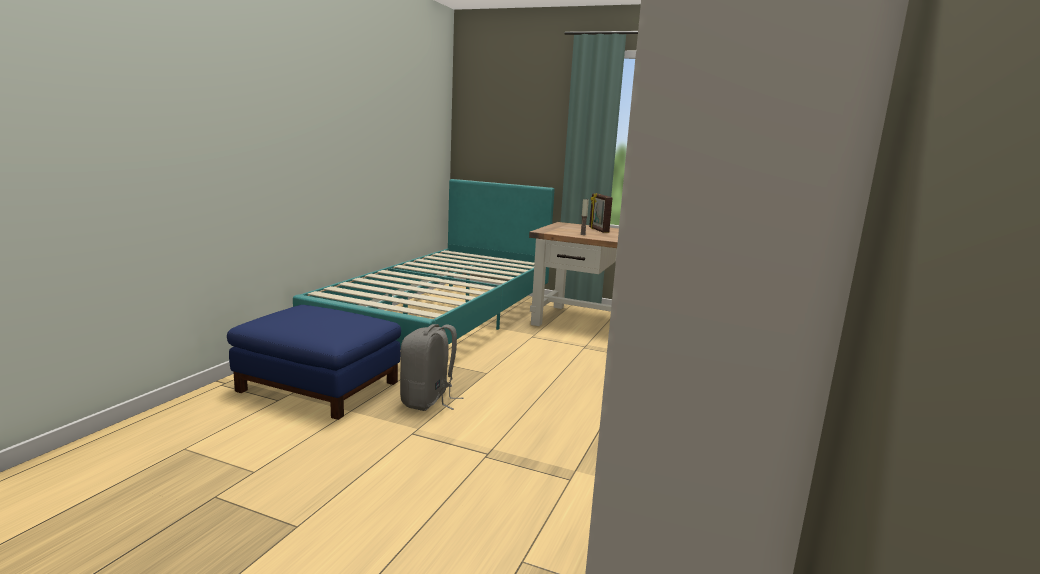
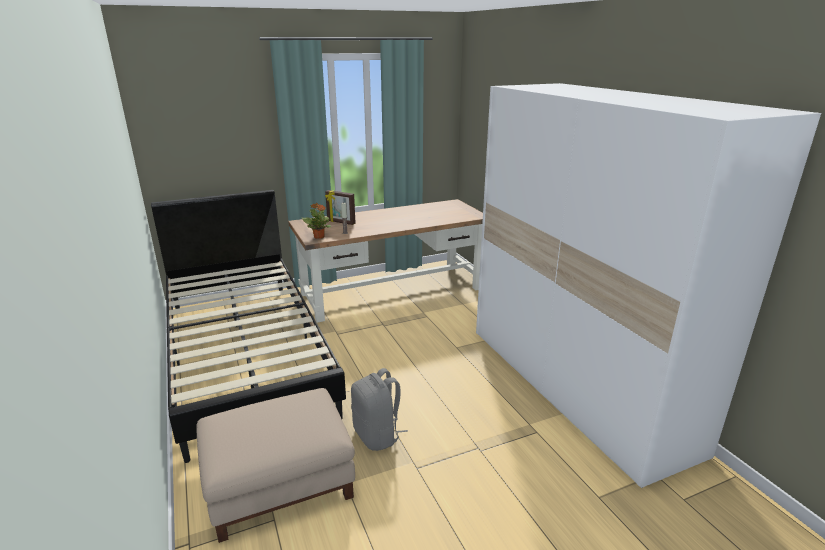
camera: 45 degrees left, 10 degrees up
blue ottoman [227,305,401,420] -> beige ottoman [197,388,355,543]
turquoise bed [293,179,555,348] -> black bed [151,190,346,463]
none -> potted plant [302,203,331,239]

